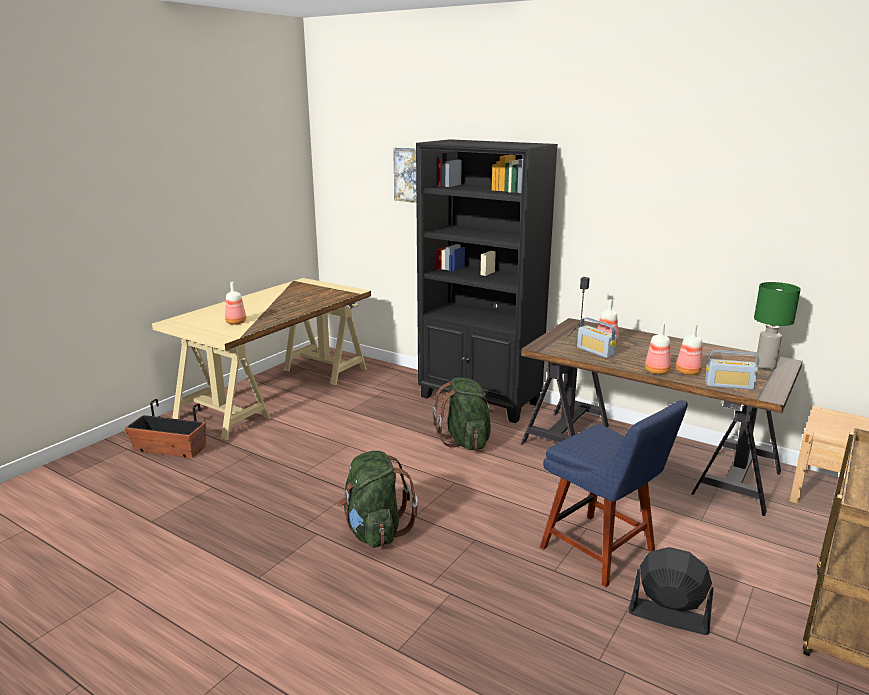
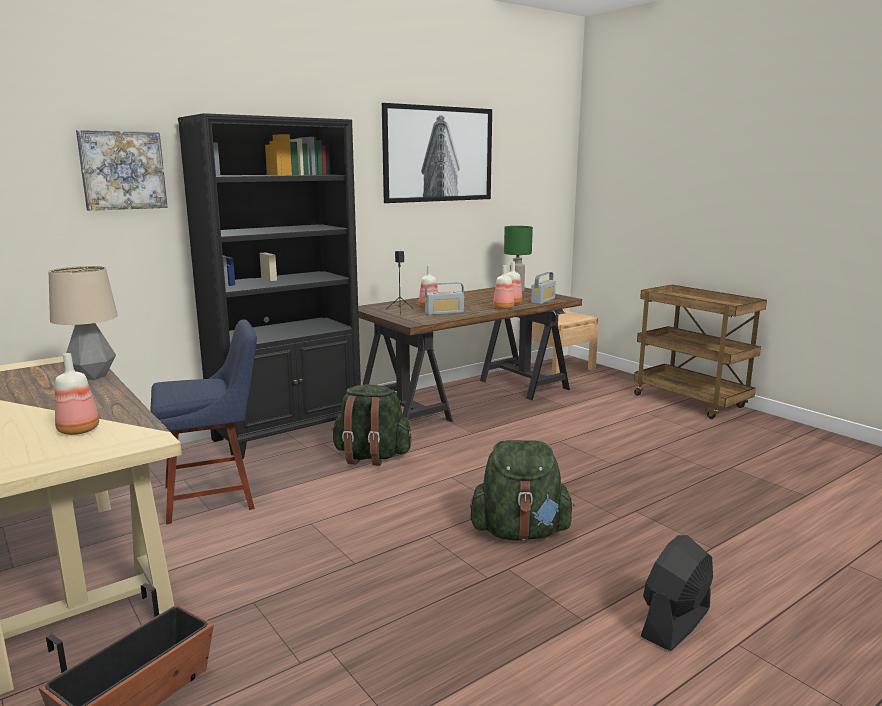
camera: 70 degrees left, 5 degrees down
blue chair [540,400,688,587] -> blue chair moved to [150,319,257,524]
black fan [628,547,714,635] -> black fan moved to [641,535,713,651]
none -> table lamp [49,266,118,380]
none -> picture [382,103,492,203]

